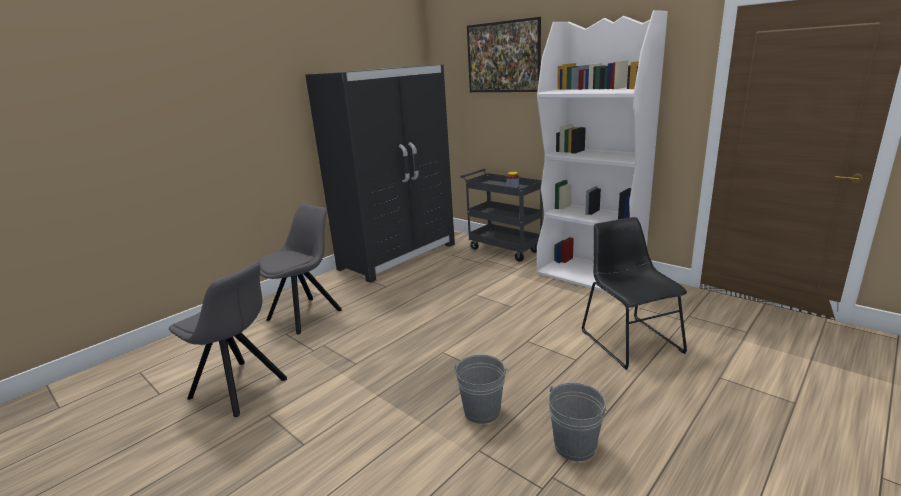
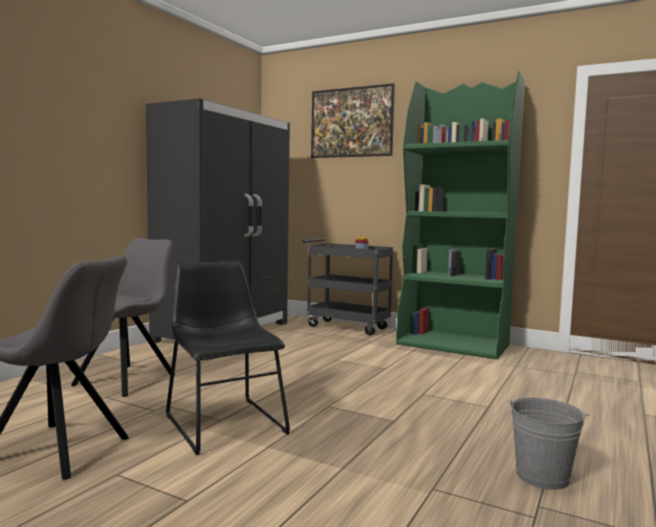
camera: 15 degrees left, 15 degrees down
grey bucket [453,354,509,424] -> none
white bookcase [537,10,668,293] -> green bookcase [396,71,525,359]
black chair [582,217,687,370] -> black chair moved to [166,261,290,455]

